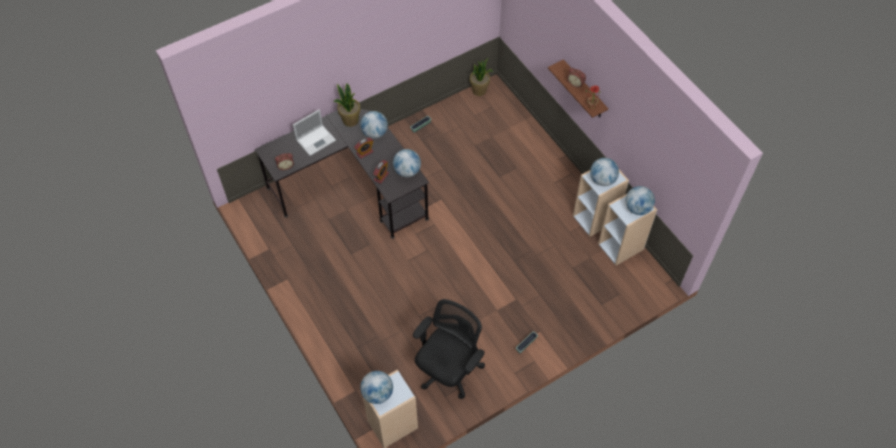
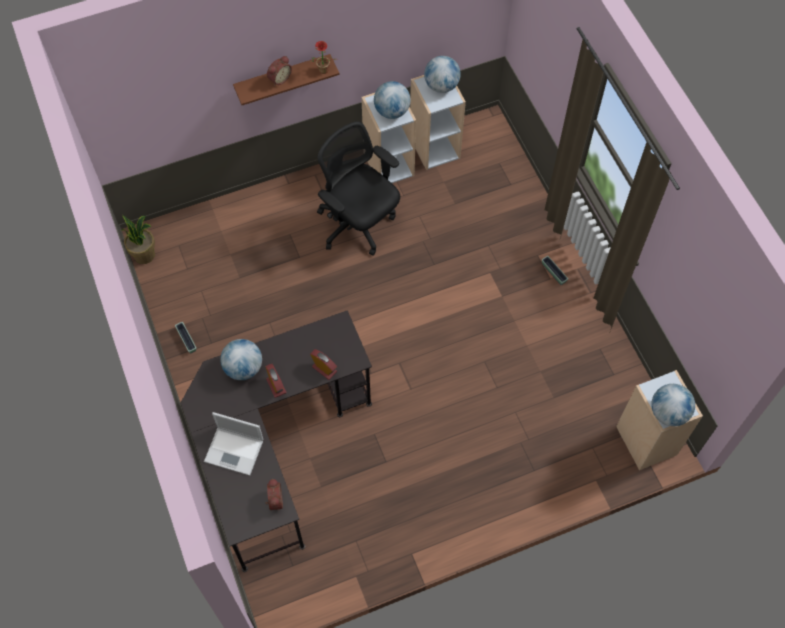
camera: 80 degrees left, 5 degrees up
laptop [293,109,336,156] -> laptop turned 135 degrees clockwise [204,412,263,475]
potted plant [333,83,361,127] -> none
globe [393,149,421,177] -> none
black office chair [413,299,485,399] -> black office chair moved to [317,121,400,256]

